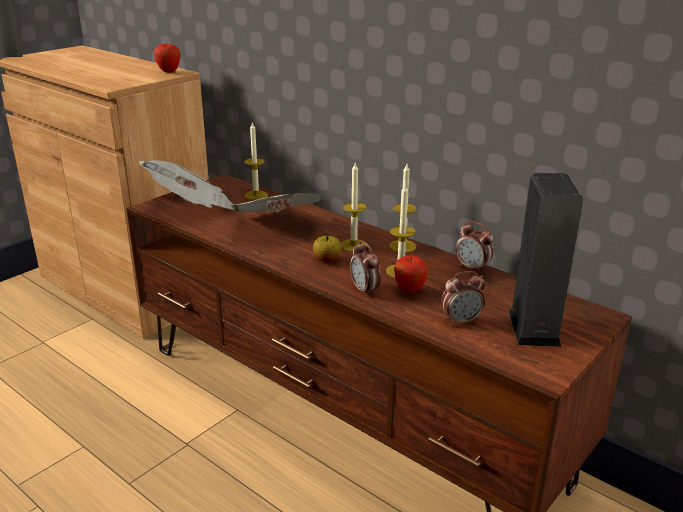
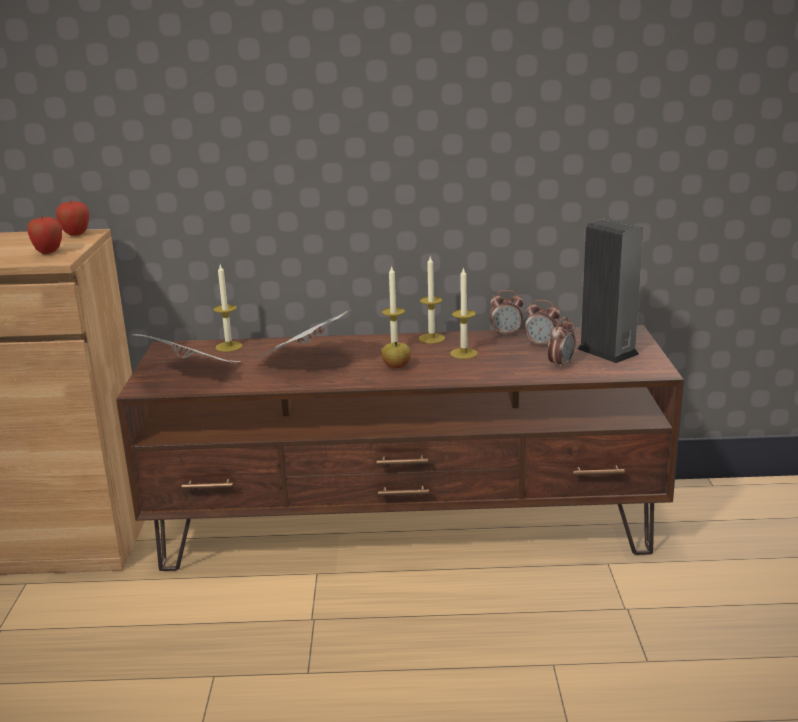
camera: 40 degrees left, 5 degrees down
alarm clock [350,241,381,297] -> alarm clock moved to [525,300,560,345]
apple [394,255,428,293] -> apple moved to [27,215,62,254]

